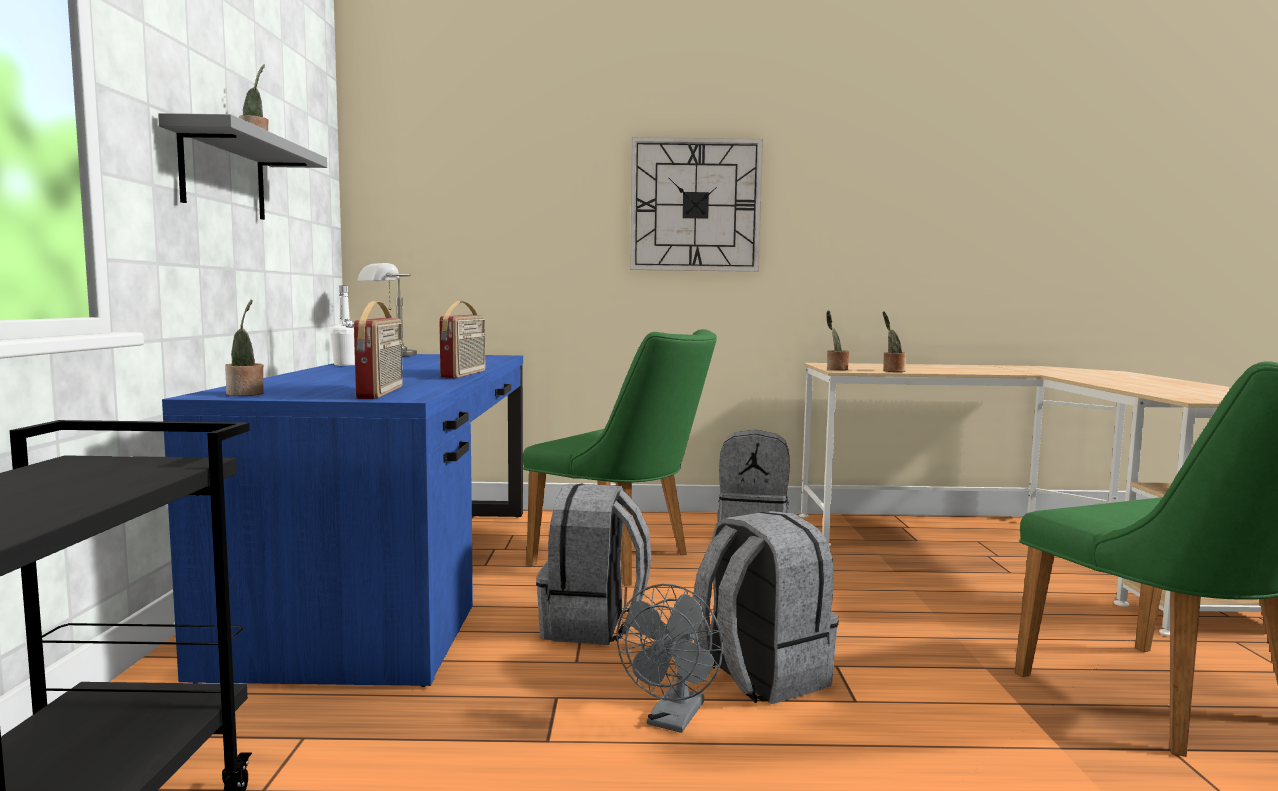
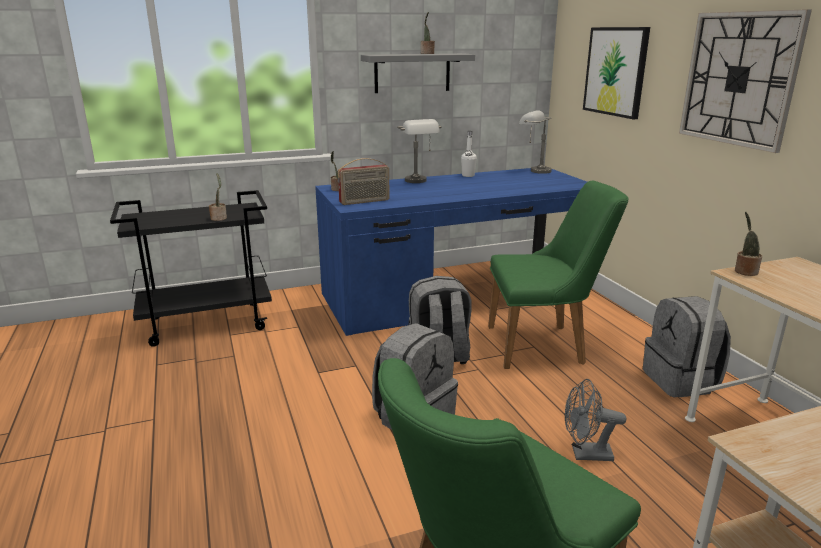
camera: 70 degrees right, 15 degrees up
radio [439,301,485,378] -> none
green chair [523,329,717,586] -> green chair turned 105 degrees counterclockwise [488,181,629,369]
grey fan [617,584,723,733] -> grey fan moved to [564,379,626,461]
potted plant [883,311,906,372] -> potted plant moved to [209,173,227,221]
none -> grey table lamp [397,119,441,183]
none -> picture [583,27,650,119]

